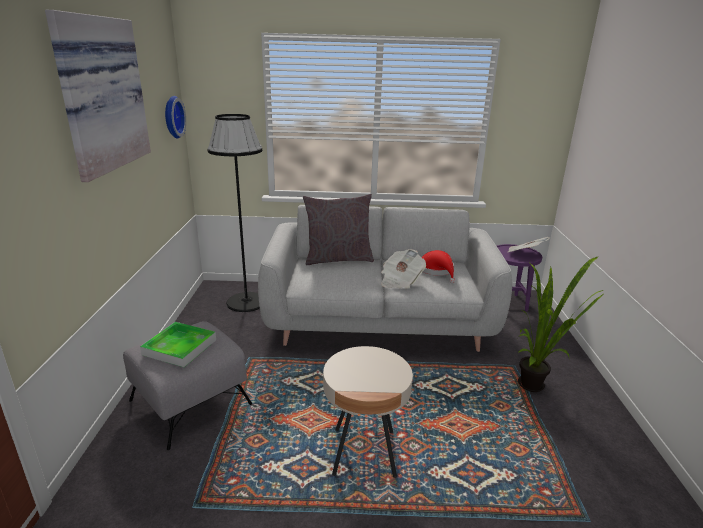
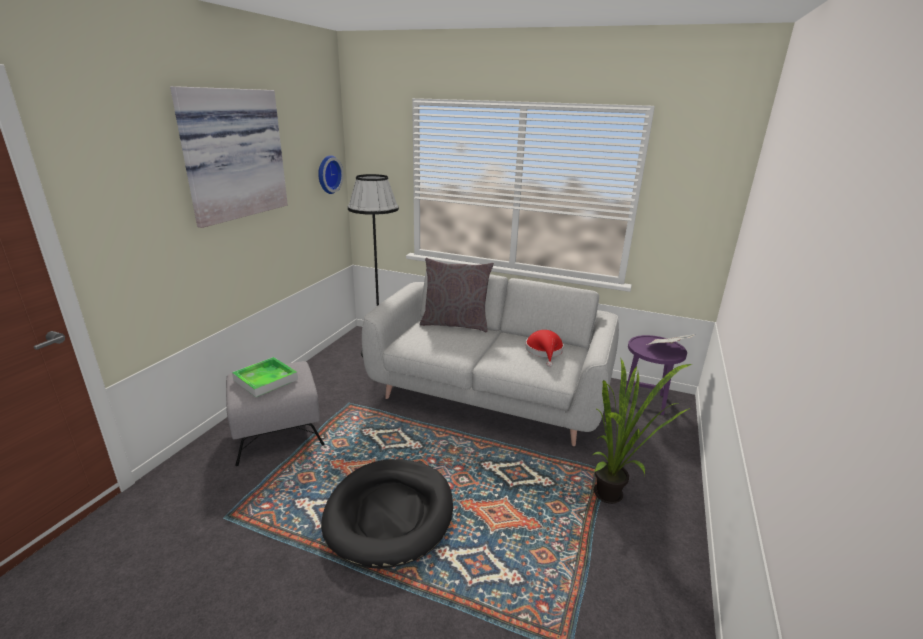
camera: 20 degrees right, 0 degrees up
beige side table [323,346,413,478] -> black dog bed [321,459,453,569]
newspaper [381,249,426,289] -> none

